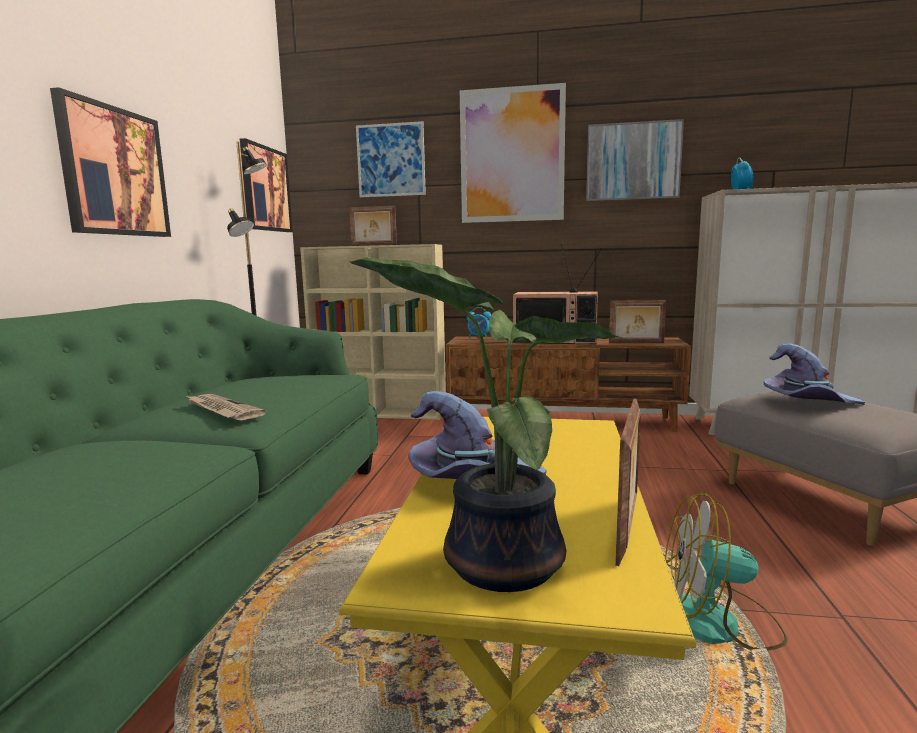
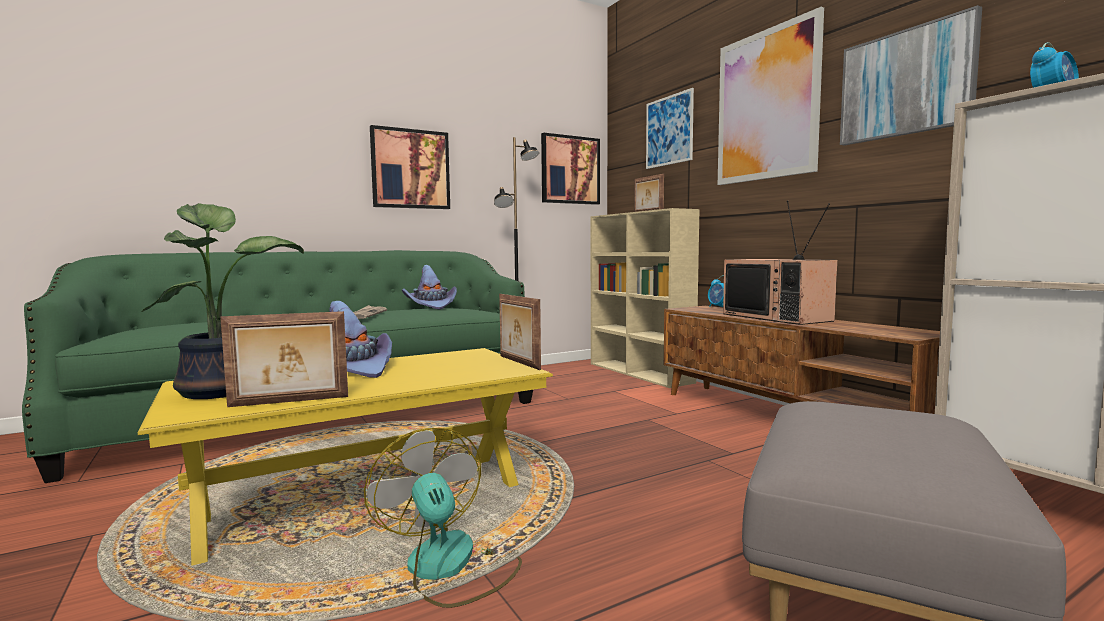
camera: 50 degrees right, 5 degrees down
picture frame [609,300,666,343] -> picture frame moved to [499,294,541,370]
purple hat [764,344,865,405] -> purple hat moved to [402,265,457,310]

